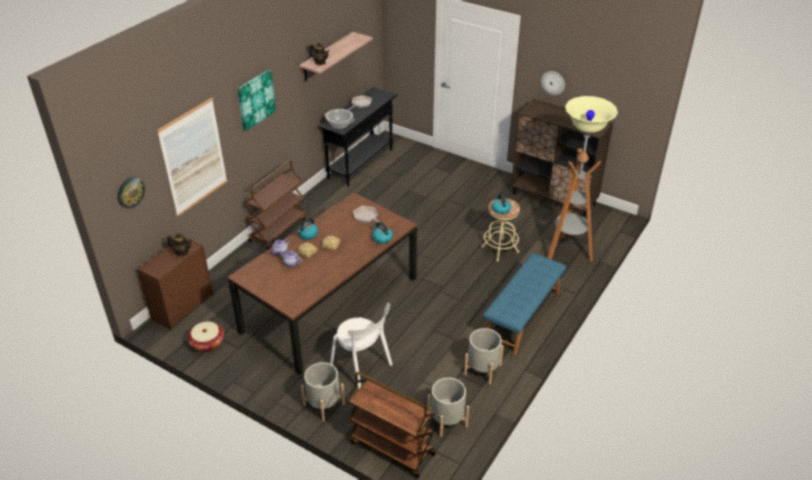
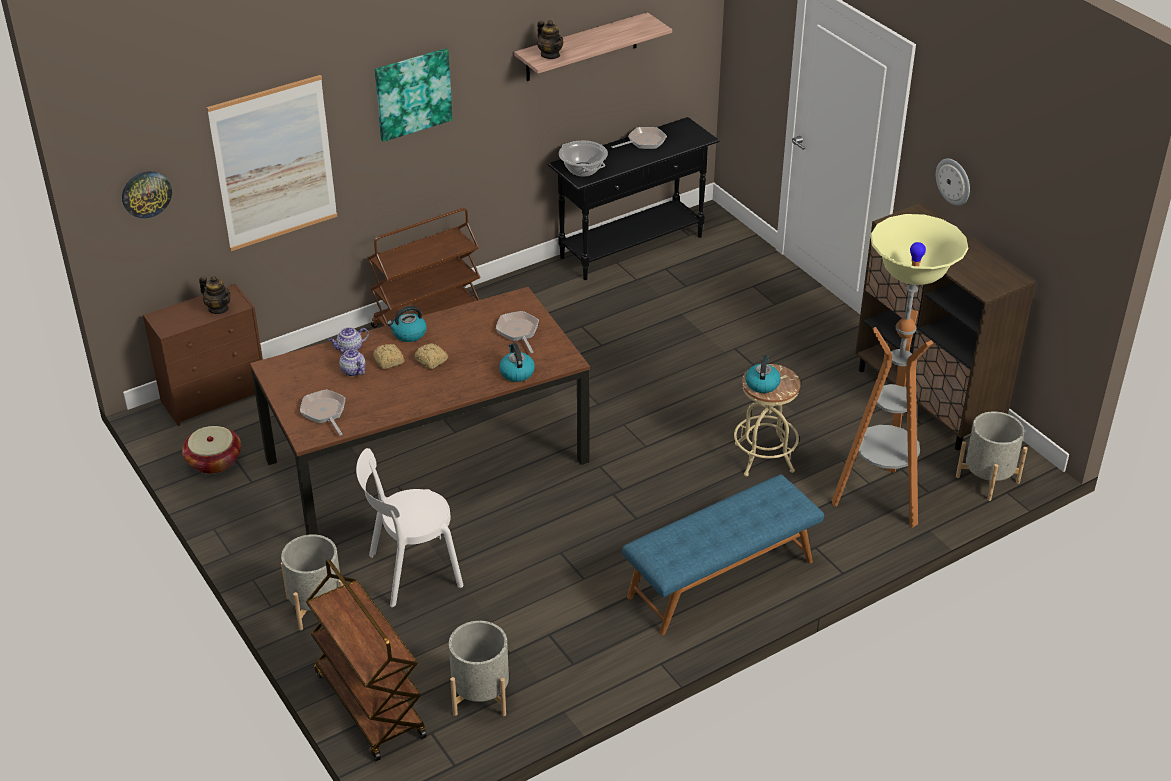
camera: 25 degrees right, 0 degrees up
white chair [330,302,393,389] -> white chair turned 90 degrees clockwise [356,448,463,607]
grey planter [464,328,504,384] -> grey planter moved to [956,411,1028,501]
none -> frying pan [300,389,345,436]

